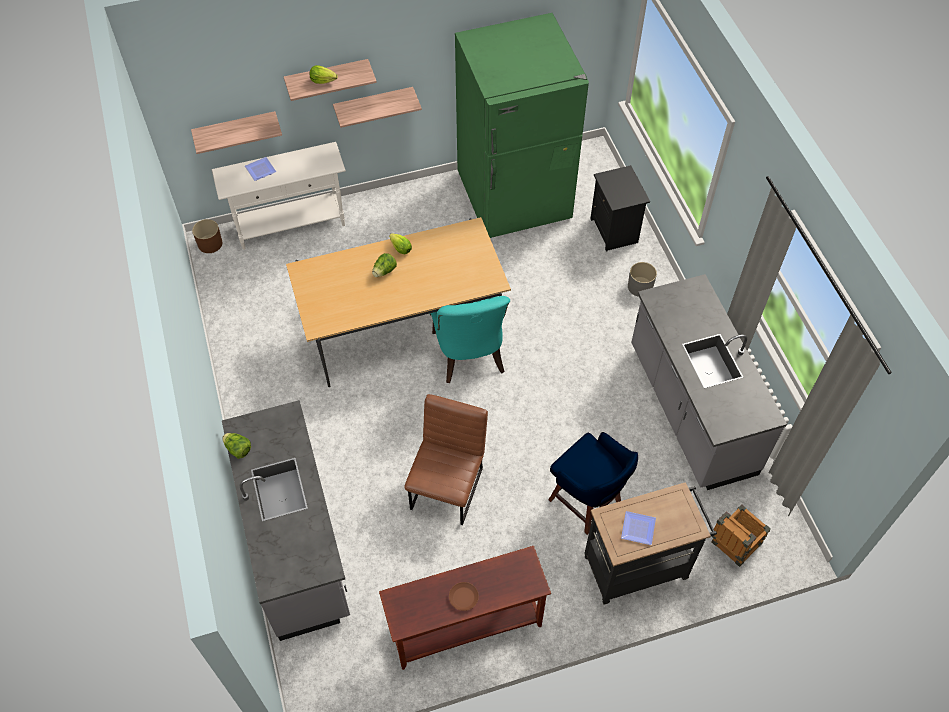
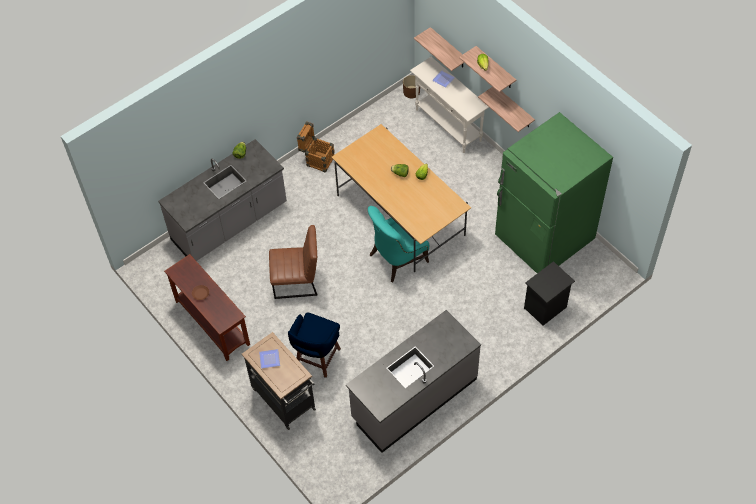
camera: 70 degrees right, 0 degrees up
grey planter [628,262,657,297] -> none
crate [712,504,771,567] -> crate moved to [297,121,335,173]

